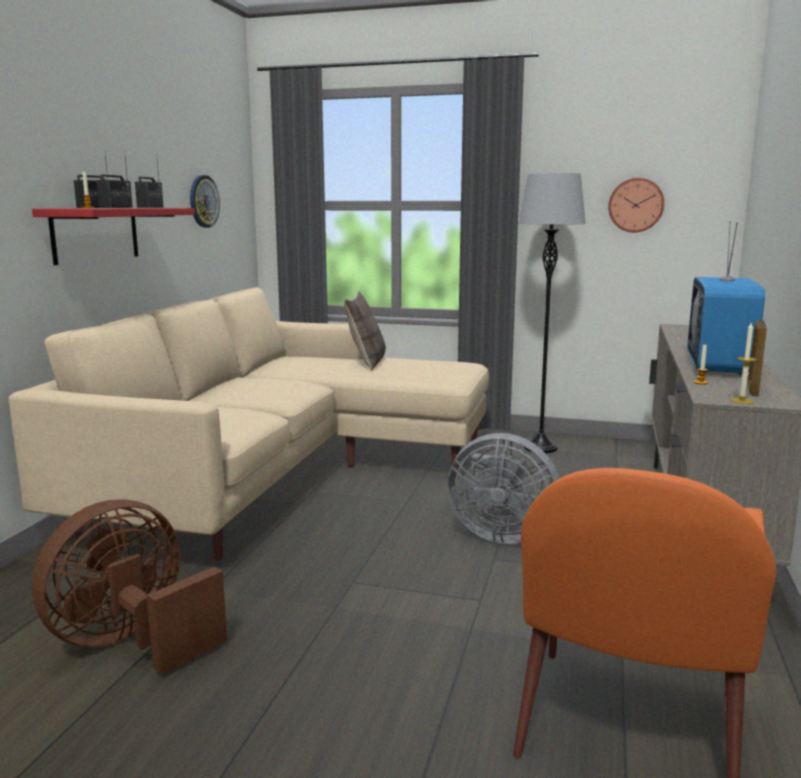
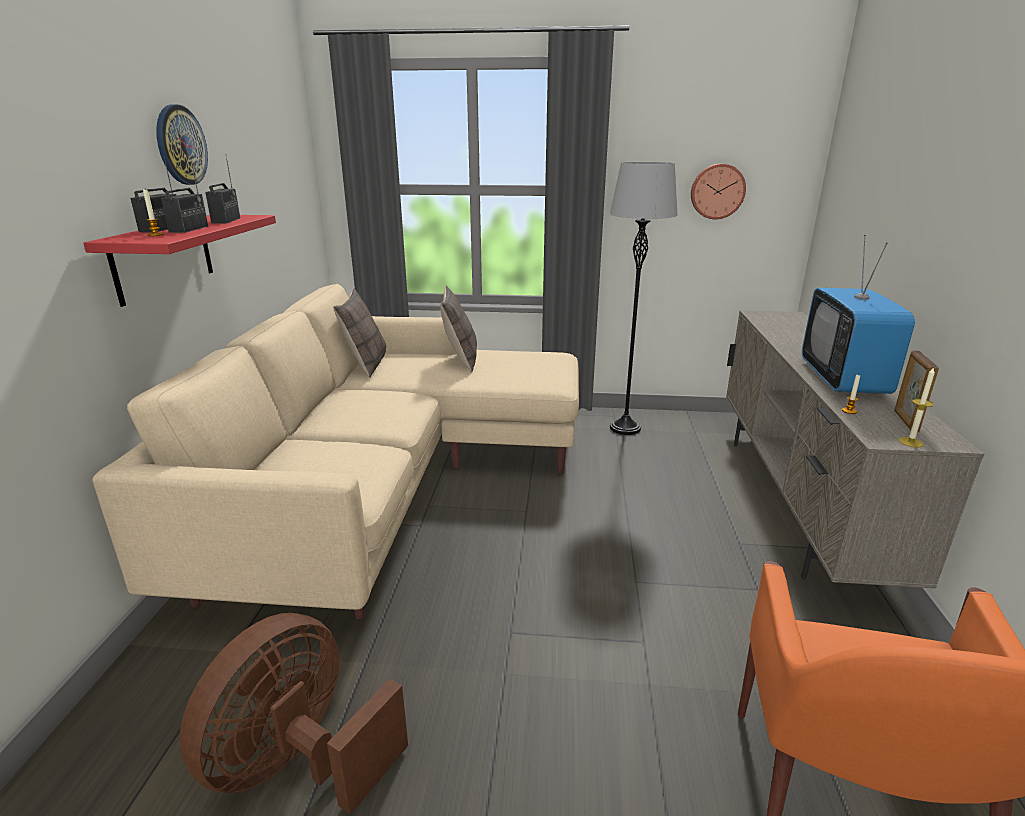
camera: 10 degrees left, 10 degrees up
wall clock [190,175,220,228] -> wall clock moved to [156,104,208,185]
grey fan [448,433,559,544] -> none
none -> pillow [333,288,386,378]

